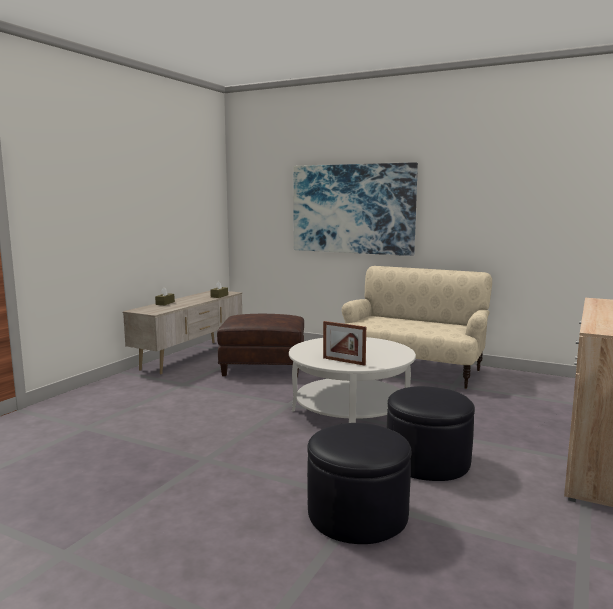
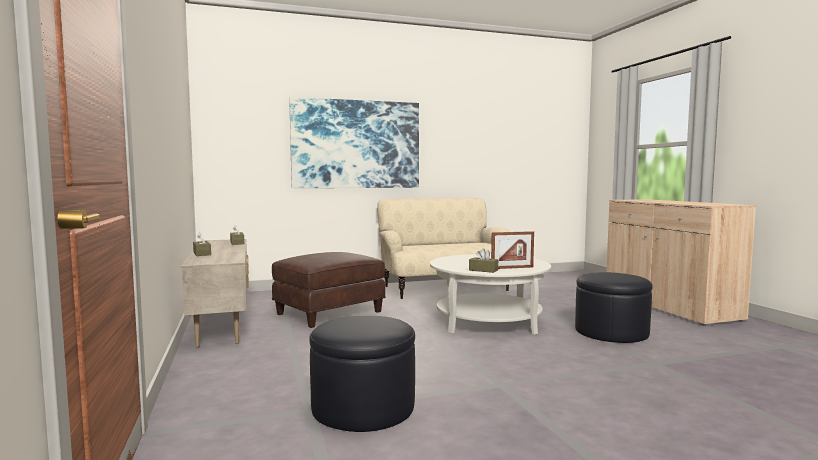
camera: 45 degrees left, 5 degrees down
black ottoman [307,423,411,544] -> black ottoman moved to [309,316,415,432]
none -> brown tissue box [469,248,498,273]

